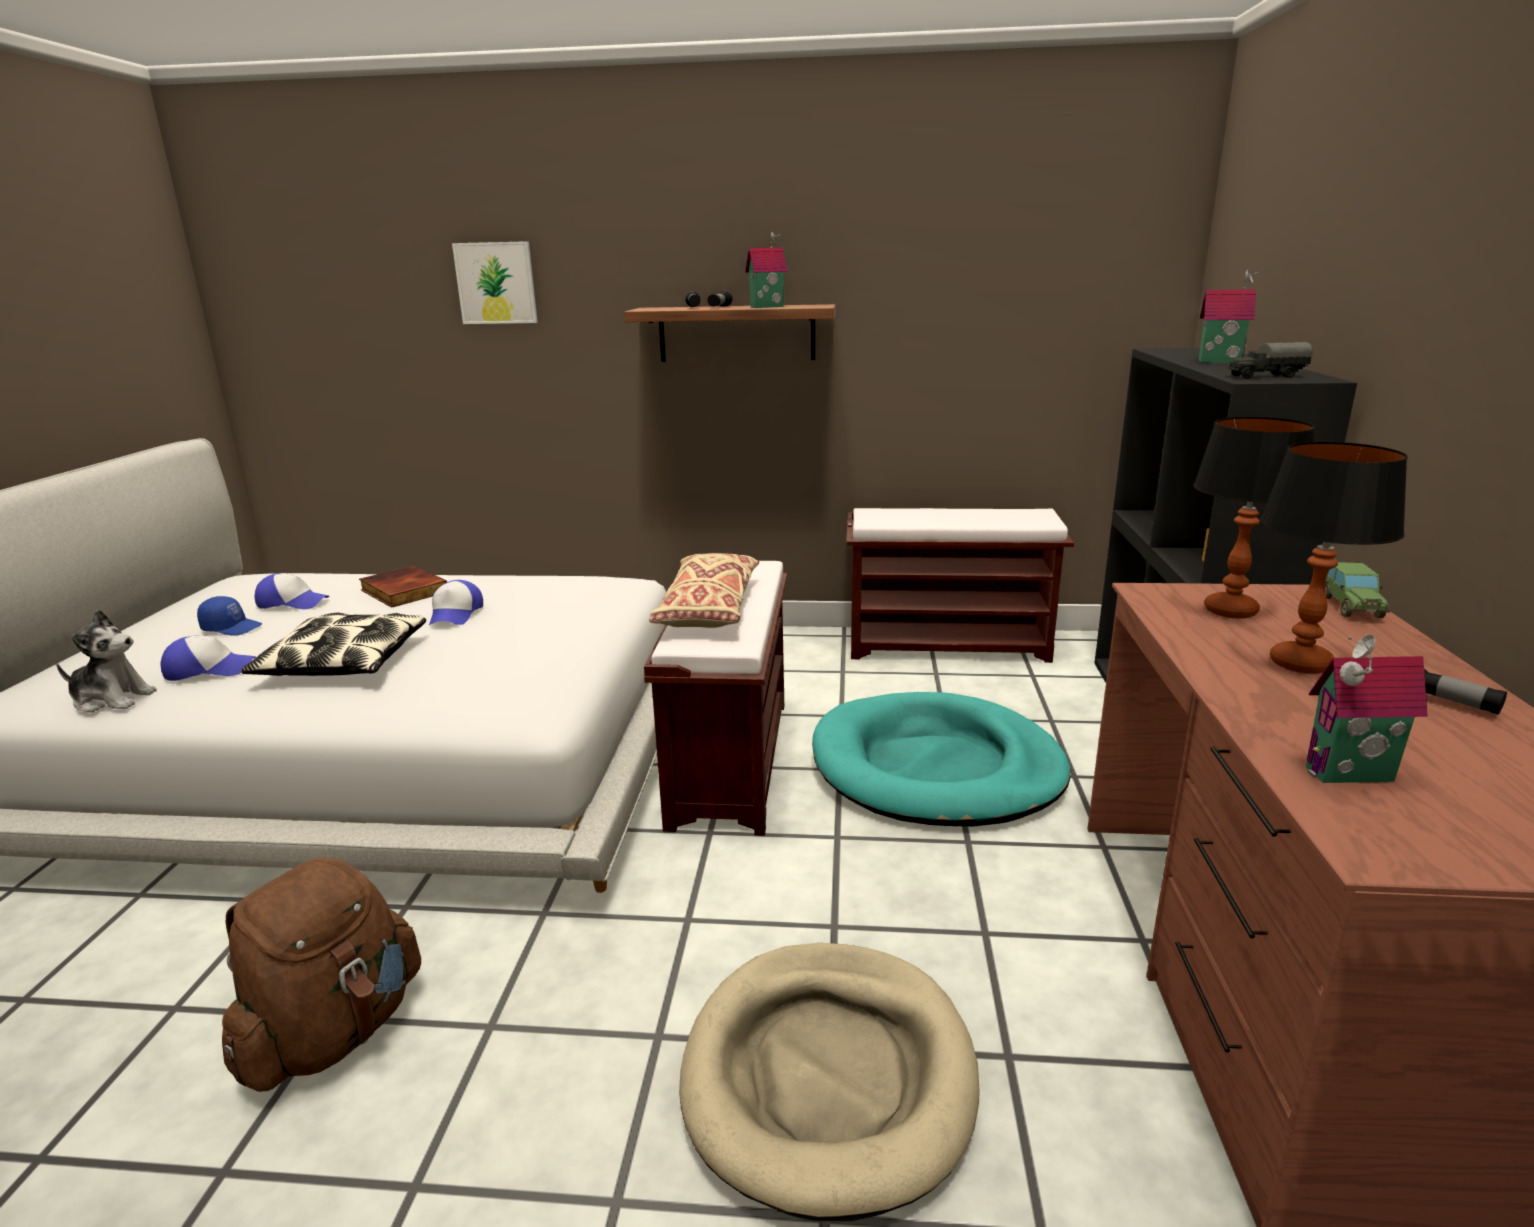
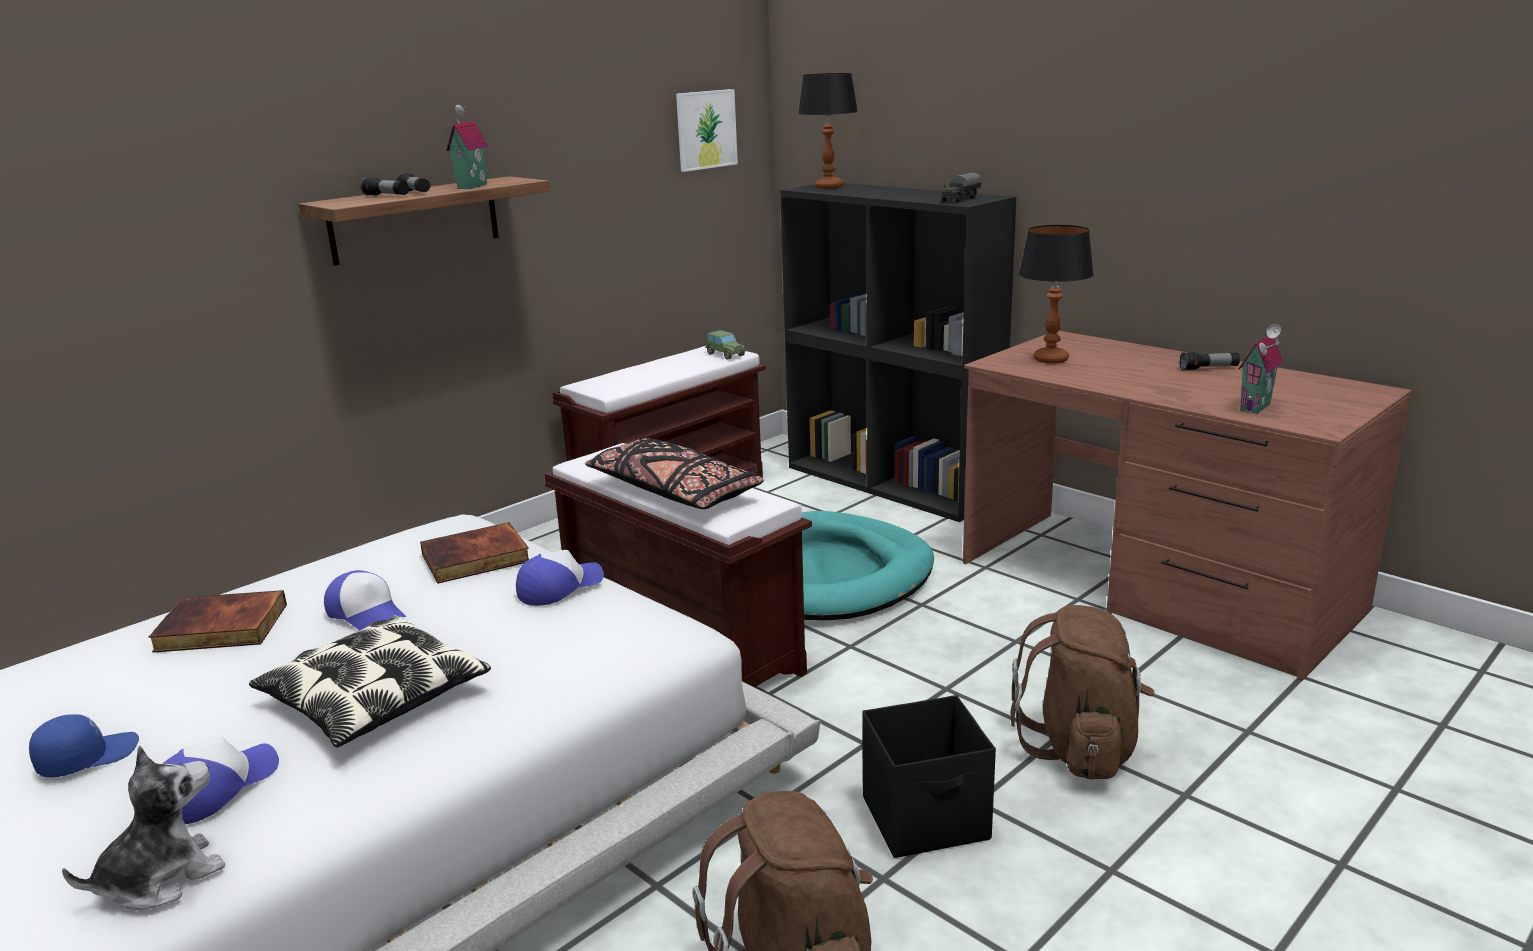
camera: 50 degrees left, 0 degrees up
cap [255,573,329,609] -> cap moved to [516,550,604,606]
picture [452,241,538,324] -> picture moved to [676,89,738,172]
beige pillow [649,553,759,628] -> black pillow [585,438,764,509]
beige dog bed [679,943,979,1221] -> brown backpack [1011,605,1155,780]
toy house [1198,270,1258,363] -> none
table lamp [1260,442,1408,674] -> table lamp moved to [798,73,858,189]
toy car [1325,562,1390,618] -> toy car moved to [705,330,747,360]
none -> book [420,522,529,584]
none -> black storage box [862,695,996,858]

